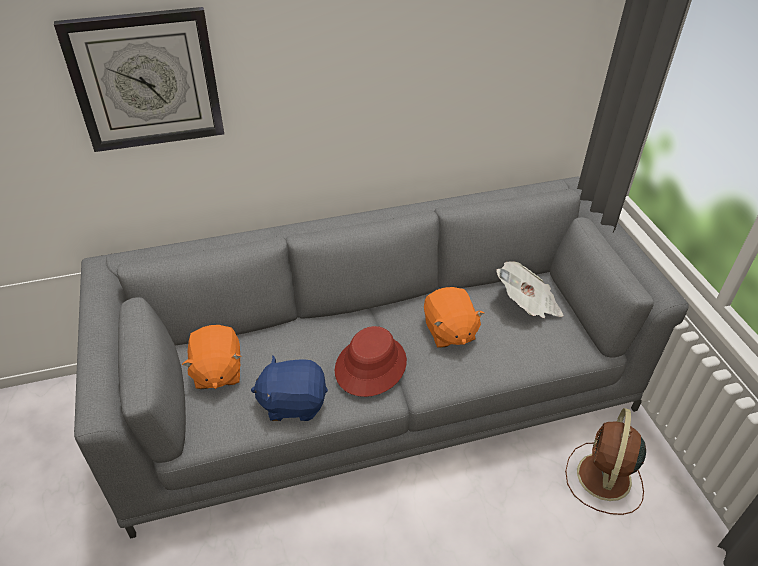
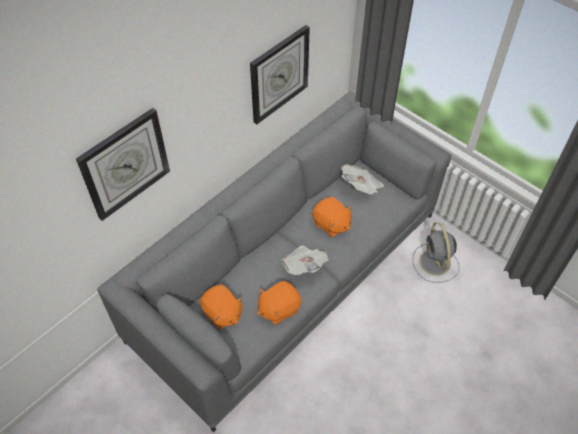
camera: 30 degrees left, 10 degrees up
blue plush toy [251,355,328,421] -> orange plush toy [257,281,301,325]
red hat [335,326,407,397] -> newspaper [282,245,329,275]
brown fan [565,408,646,515] -> grey fan [413,222,459,283]
none -> wall clock [250,25,310,124]

